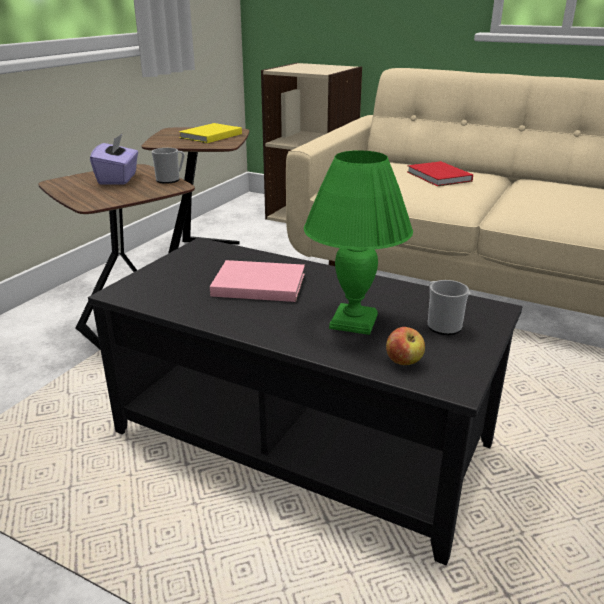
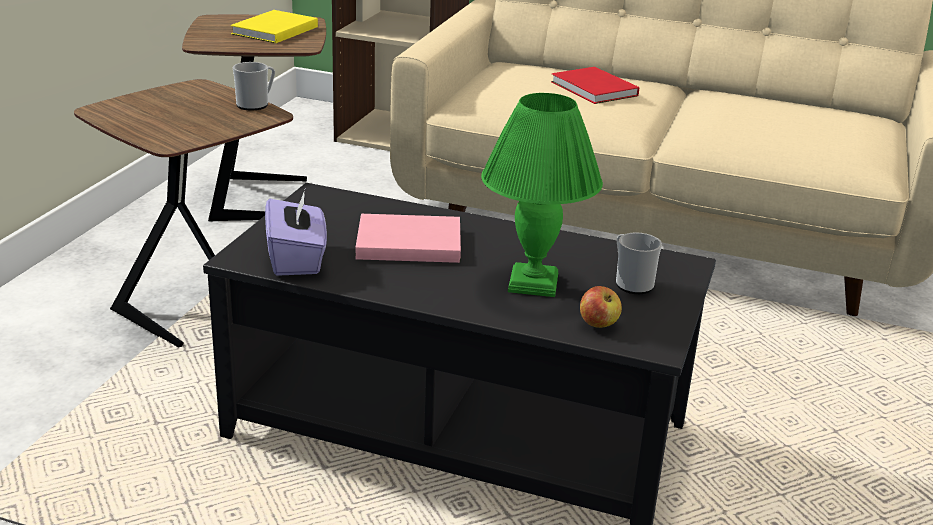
camera: 10 degrees left, 0 degrees up
purple tissue box [90,134,138,185] -> purple tissue box moved to [265,190,327,276]

